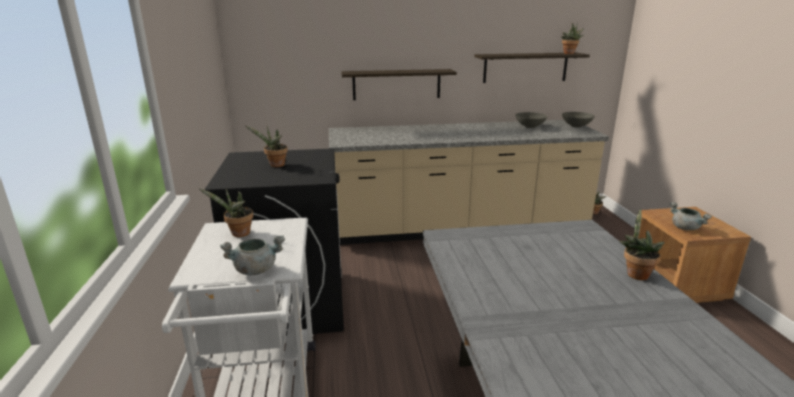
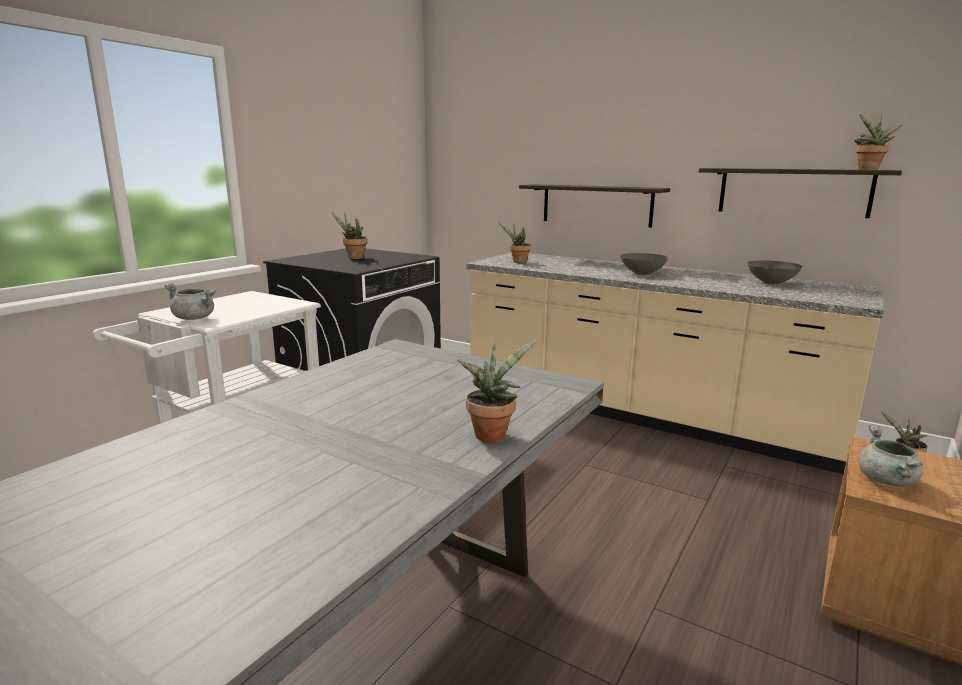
camera: 40 degrees right, 5 degrees down
potted plant [200,189,253,237] -> potted plant moved to [498,221,531,263]
grey bowl [562,112,595,128] -> grey bowl moved to [620,253,668,275]

